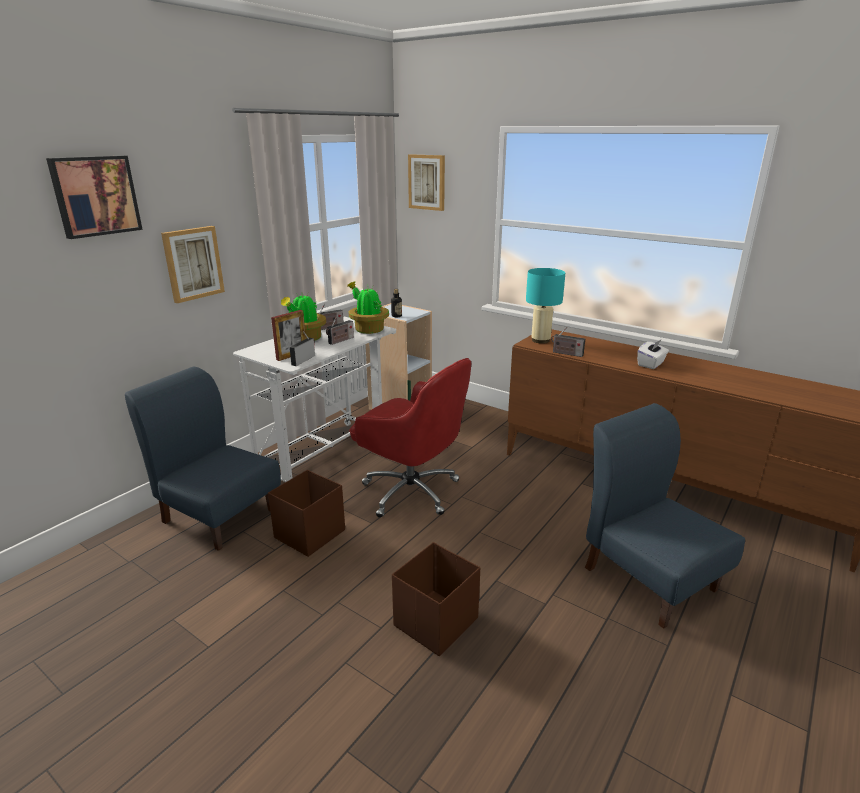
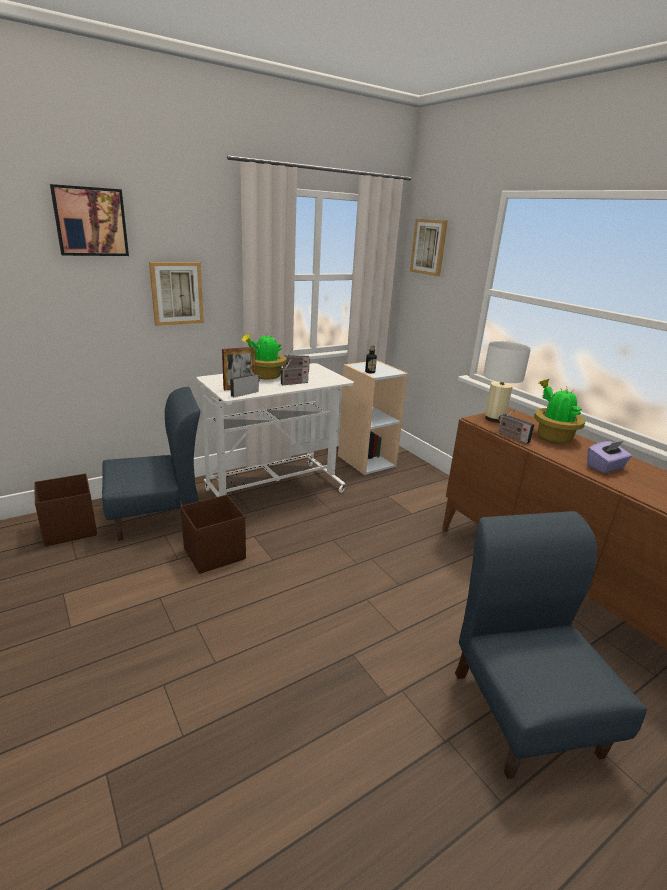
camera: 20 degrees right, 0 degrees up
blue chair [125,367,281,551] -> blue chair turned 105 degrees clockwise [102,387,200,541]
potted plant [348,281,389,334] -> potted plant moved to [534,379,585,443]
red office chair [349,358,471,517] -> none
brown storage box [392,542,480,656] -> brown storage box moved to [34,473,97,546]
turquoise table lamp [526,268,565,344] -> white table lamp [483,341,531,423]
white tissue box [637,339,669,369] -> purple tissue box [587,441,632,473]

